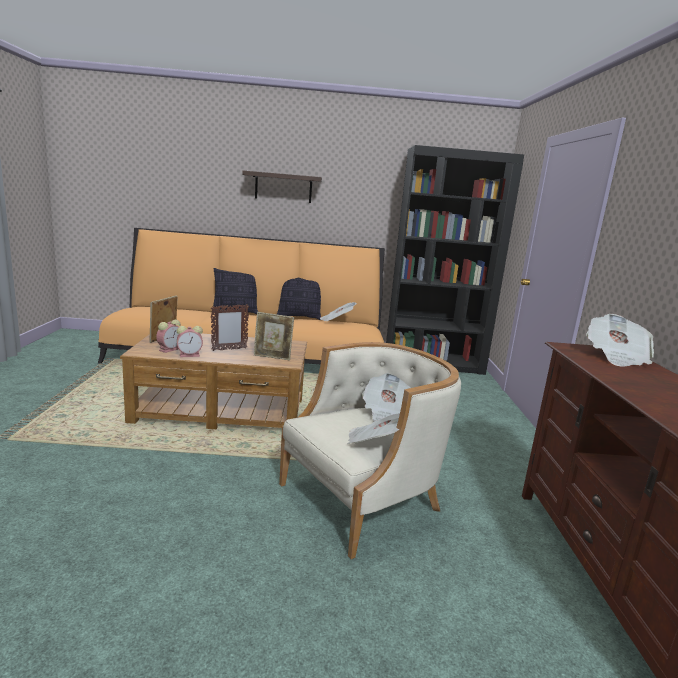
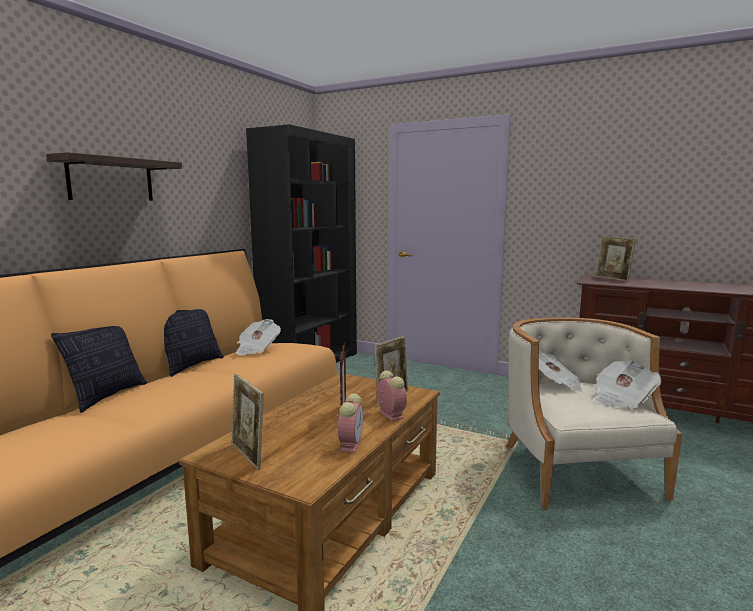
camera: 60 degrees left, 5 degrees down
alarm clock [156,320,181,353] -> alarm clock moved to [377,371,407,421]
newspaper [586,314,654,367] -> picture frame [596,236,636,282]

